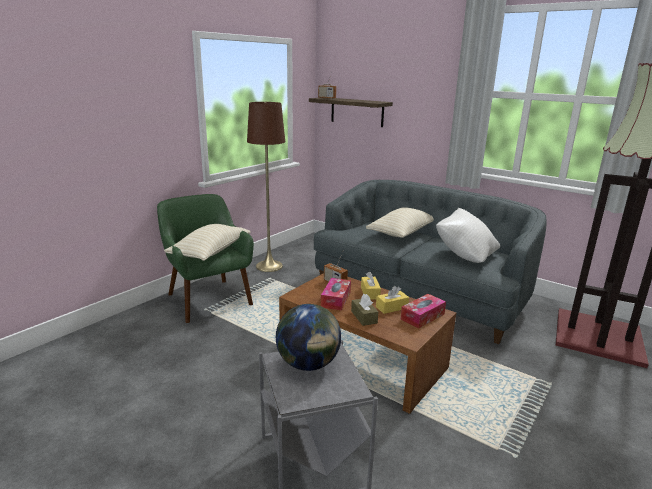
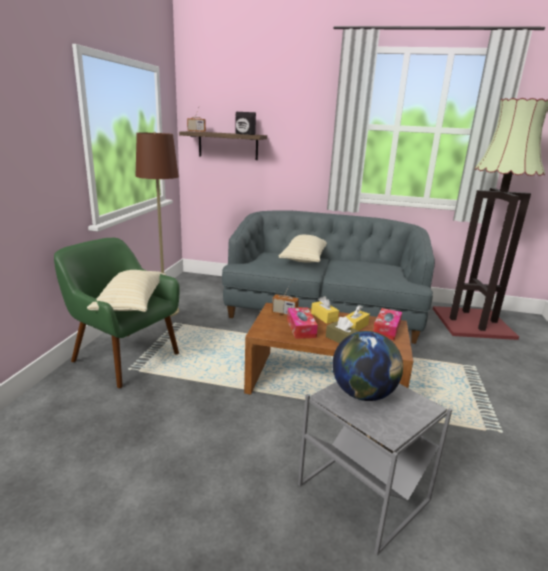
camera: 25 degrees left, 0 degrees up
white pillow [436,208,500,263] -> none
none -> black speaker [235,112,256,135]

